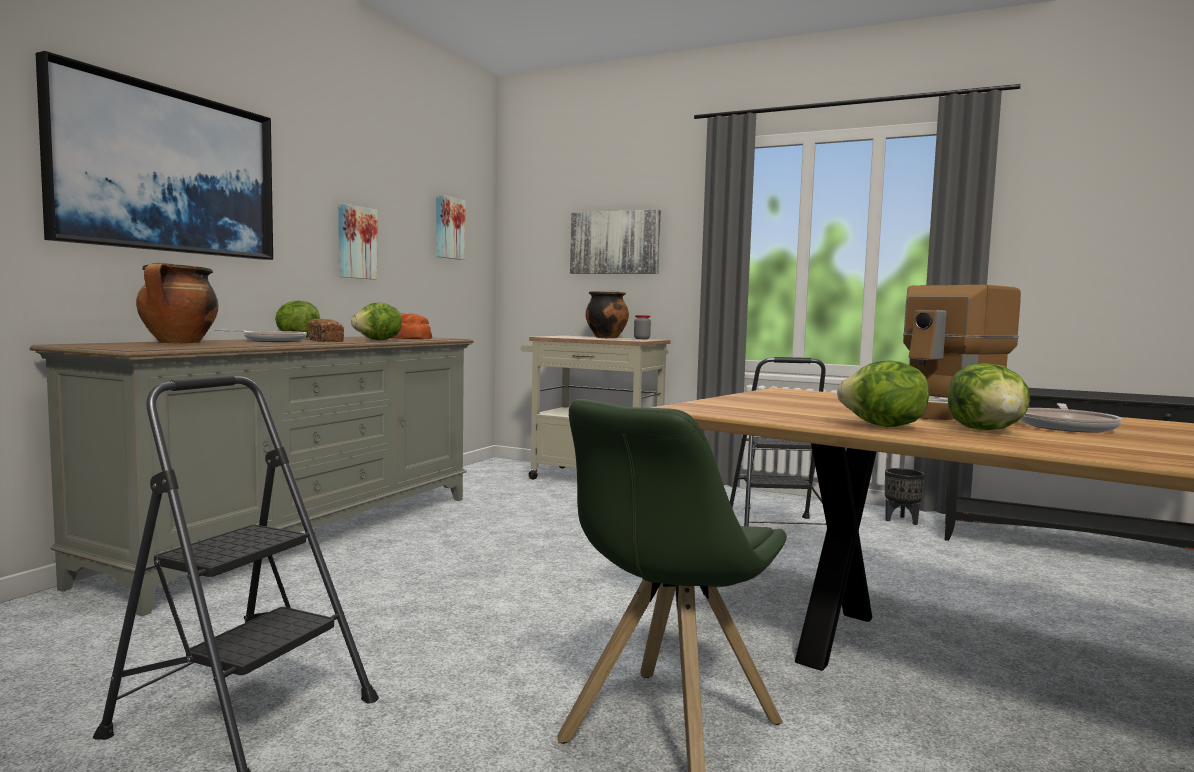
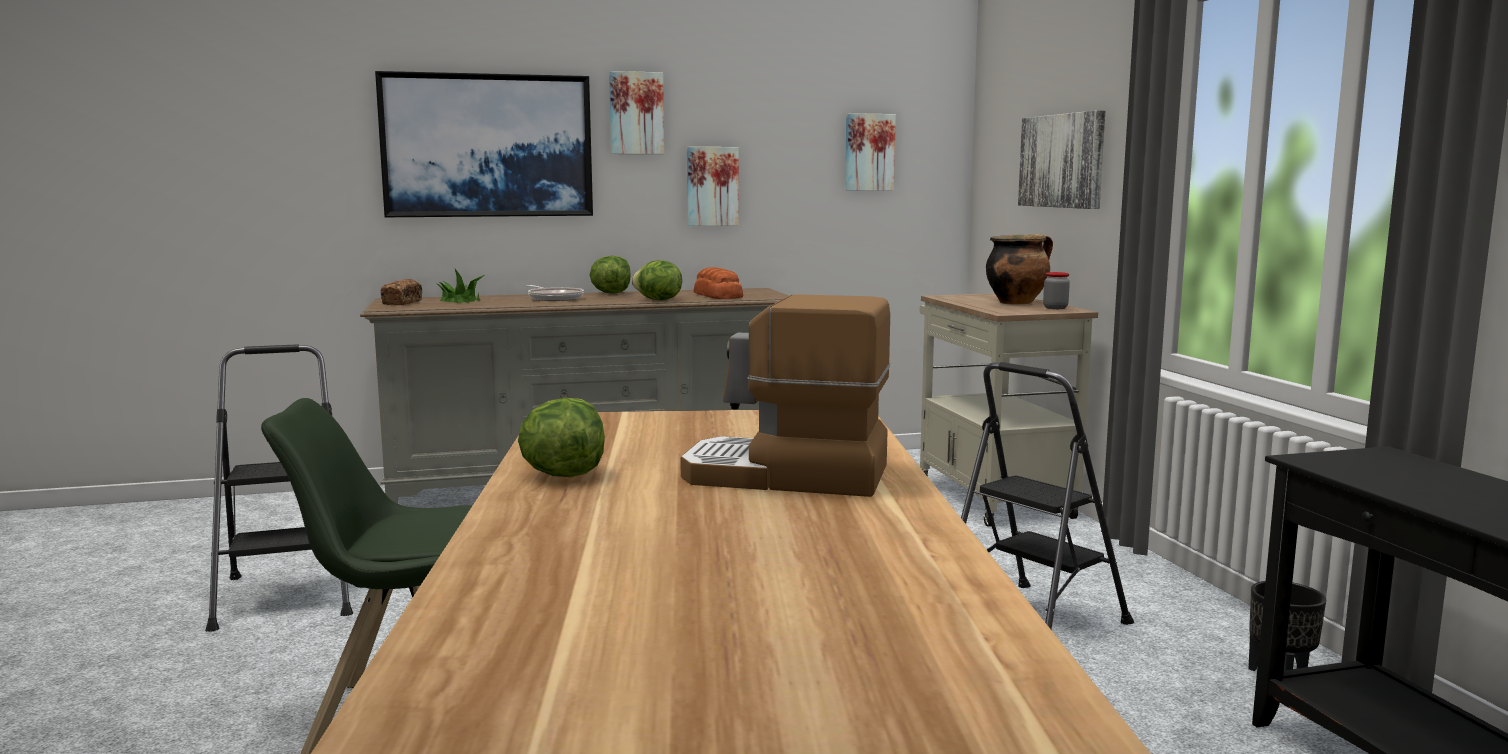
camera: 50 degrees right, 5 degrees up
cooking pot [136,263,218,344] -> potted plant [437,269,484,303]
bread [308,319,344,342] -> bread moved to [381,279,422,305]
lettuce [948,363,1030,430] -> none
frying pan [1020,403,1122,433] -> none
none -> picture [609,71,664,154]

